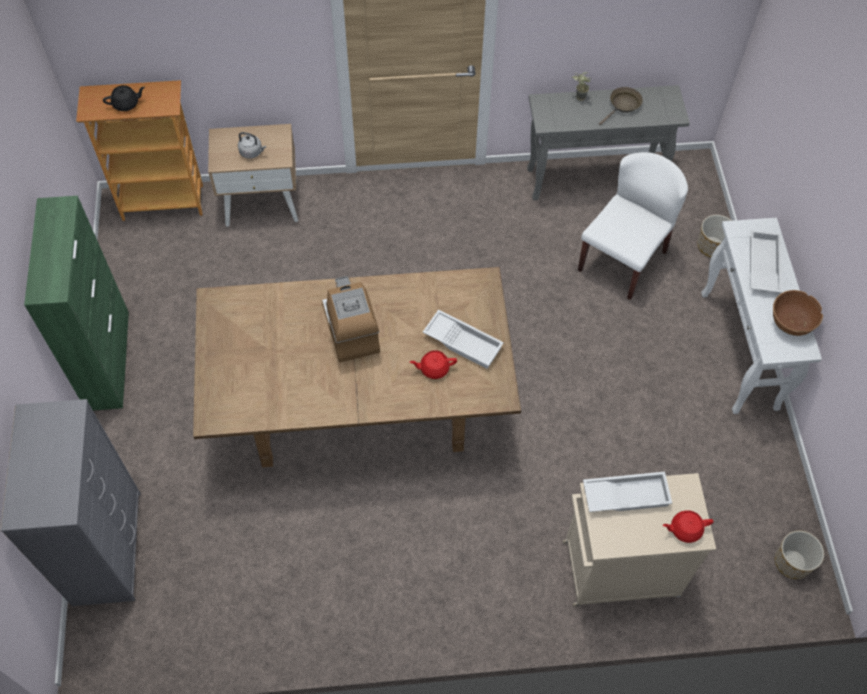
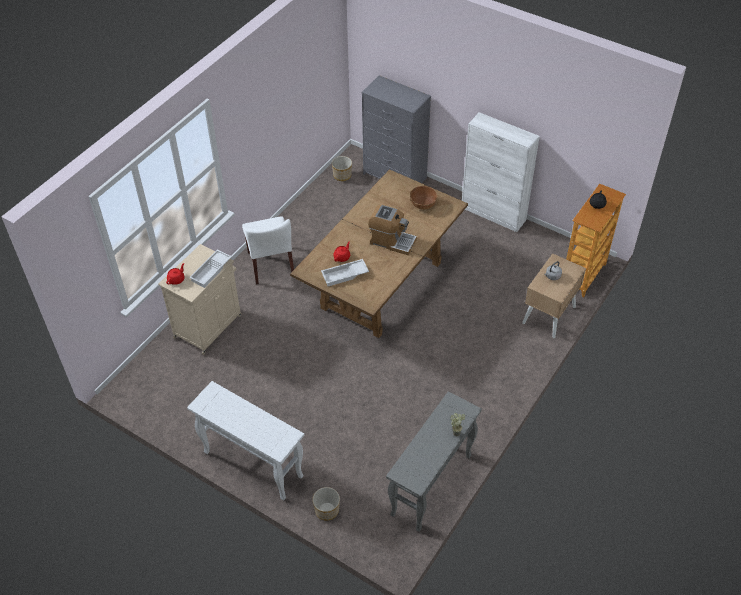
camera: 130 degrees right, 10 degrees down
green cabinet [24,196,129,410] -> white cabinet [462,112,540,232]
white chair [578,152,688,300] -> white chair moved to [242,216,294,285]
brown frying pan [599,87,643,125] -> none
white tray [750,230,782,293] -> none
brown bowl [773,290,823,336] -> brown bowl moved to [410,186,438,210]
planter [775,531,824,579] -> planter moved to [332,156,352,181]

